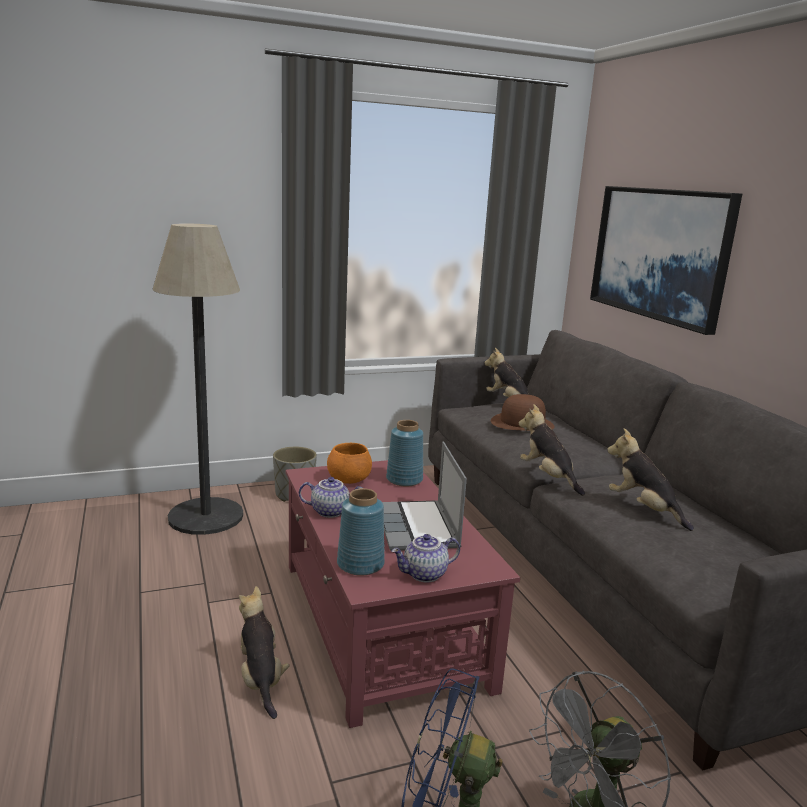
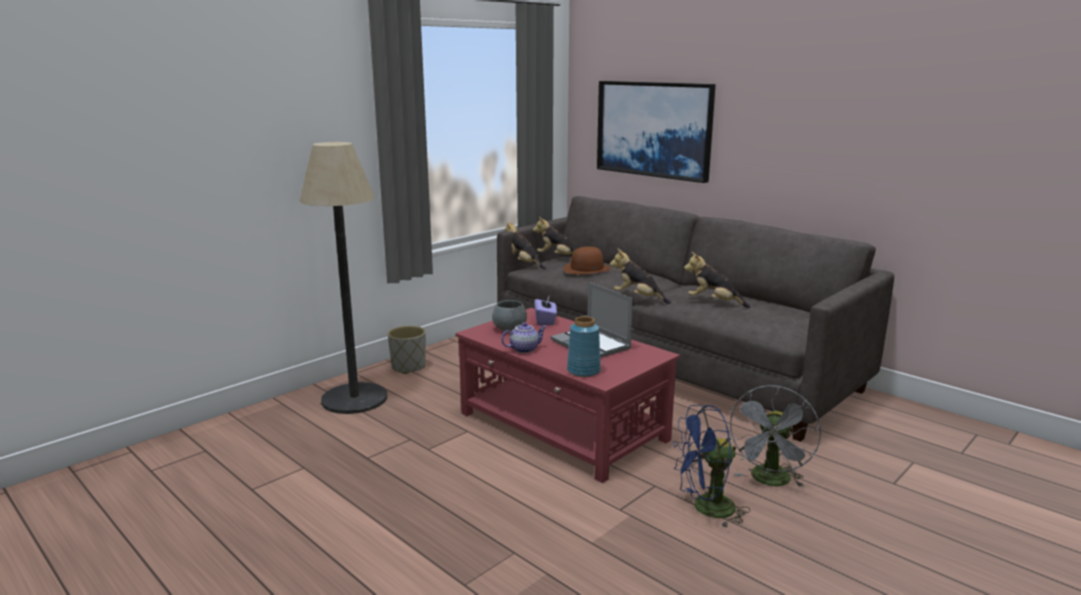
camera: 25 degrees left, 0 degrees up
plush toy [239,586,289,719] -> plush toy moved to [504,221,547,270]
orange bowl [327,443,372,484] -> grey bowl [492,300,527,331]
blue vase [386,420,423,487] -> purple tissue box [535,297,557,325]
teapot [391,534,460,582] -> none

